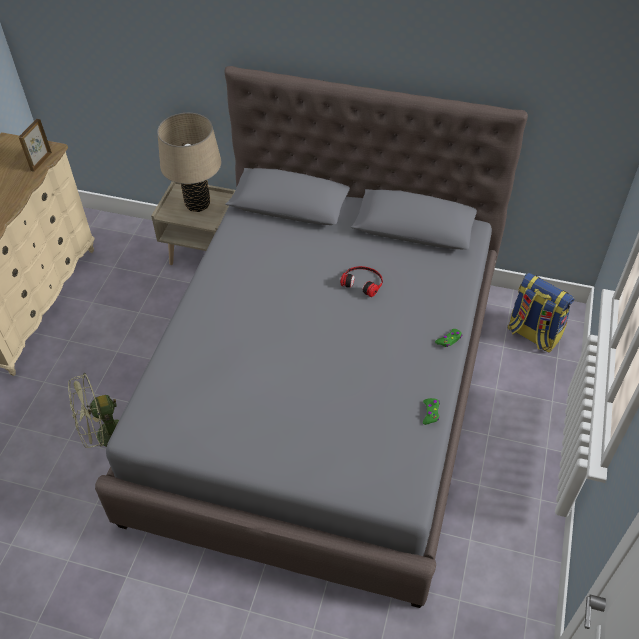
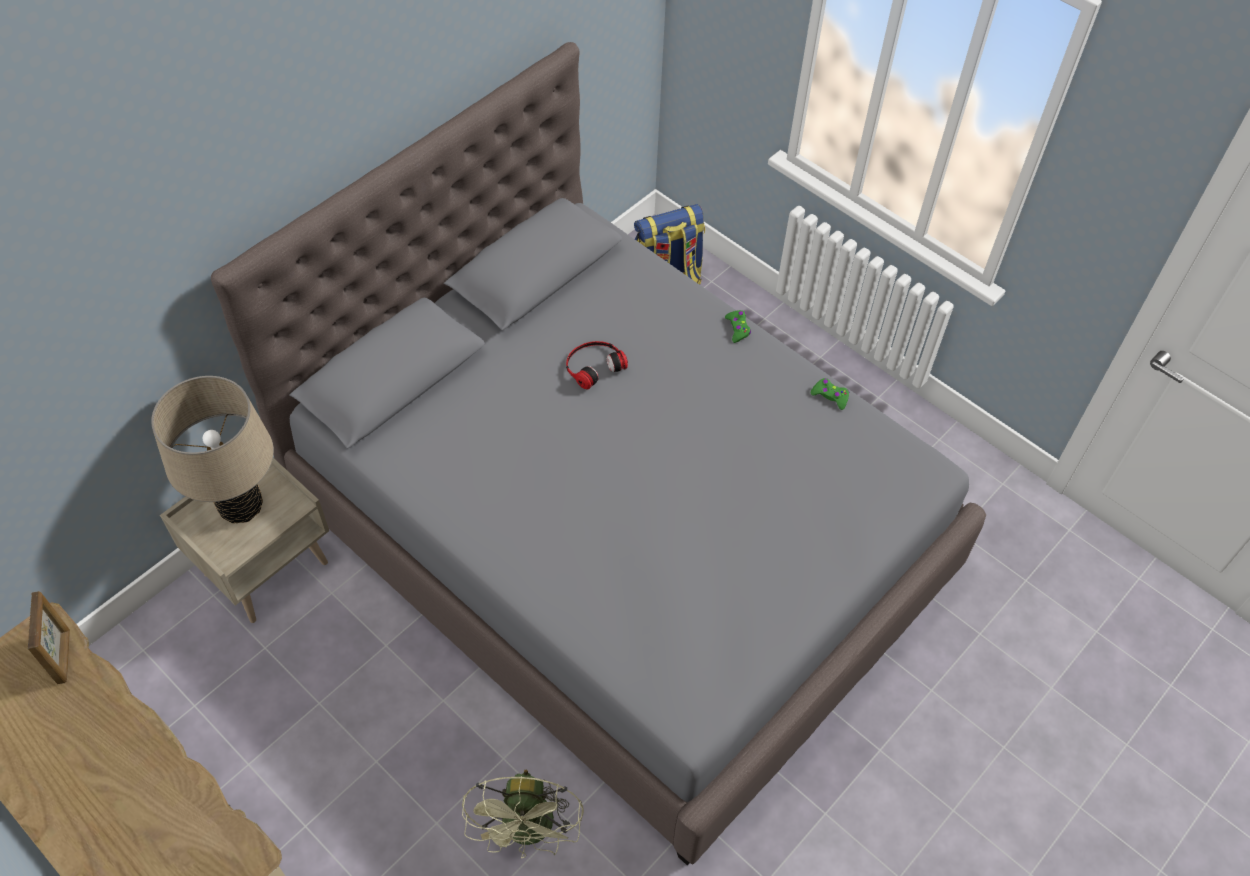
camera: 65 degrees left, 5 degrees up
picture frame [19,119,52,172] -> picture frame turned 150 degrees counterclockwise [28,591,70,684]

